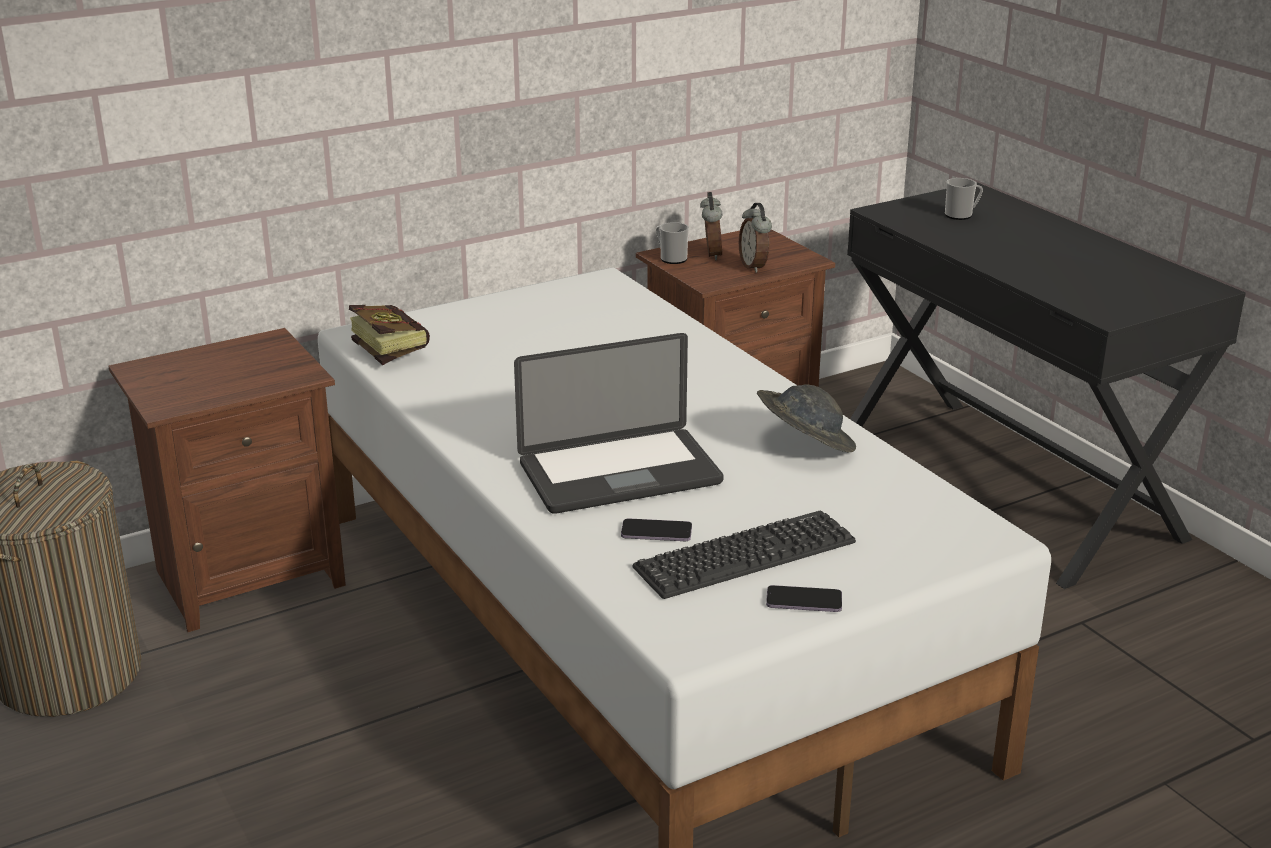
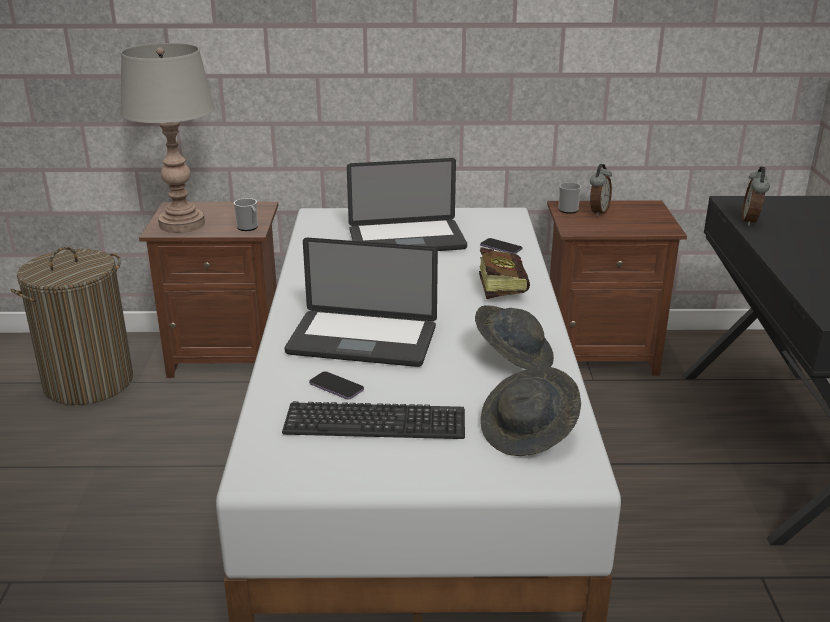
camera: 30 degrees right, 0 degrees up
book [349,305,430,365] -> book moved to [479,247,530,299]
alarm clock [739,203,772,273] -> alarm clock moved to [741,167,770,226]
phone [766,585,842,612] -> phone moved to [480,238,523,254]
mug [945,178,983,220] -> mug moved to [234,198,258,231]
none -> grey table lamp [120,43,215,233]
none -> laptop [347,158,467,251]
none -> grey hat [481,367,581,456]

